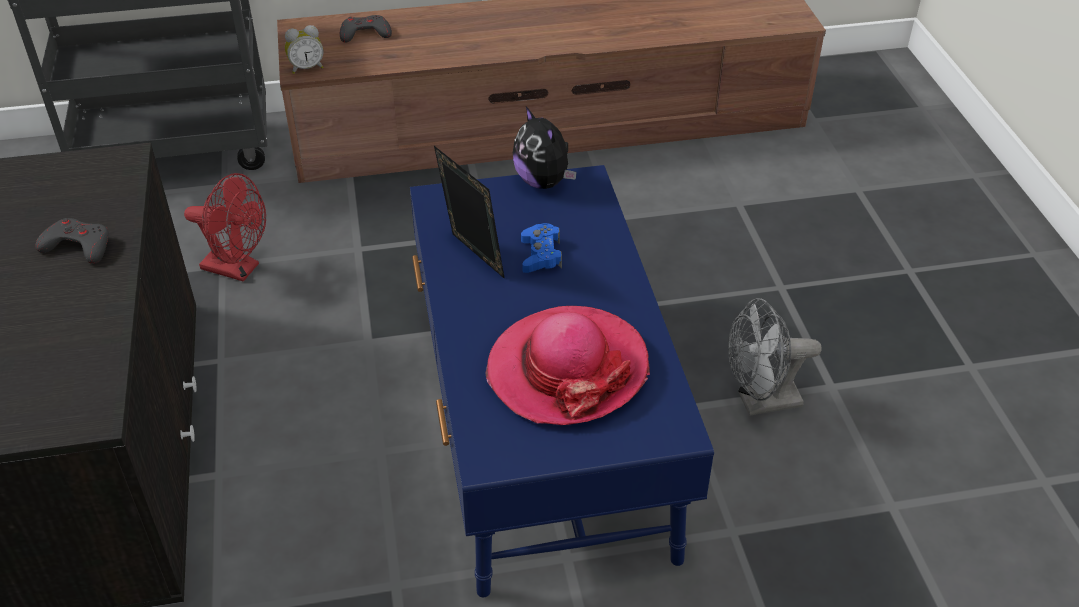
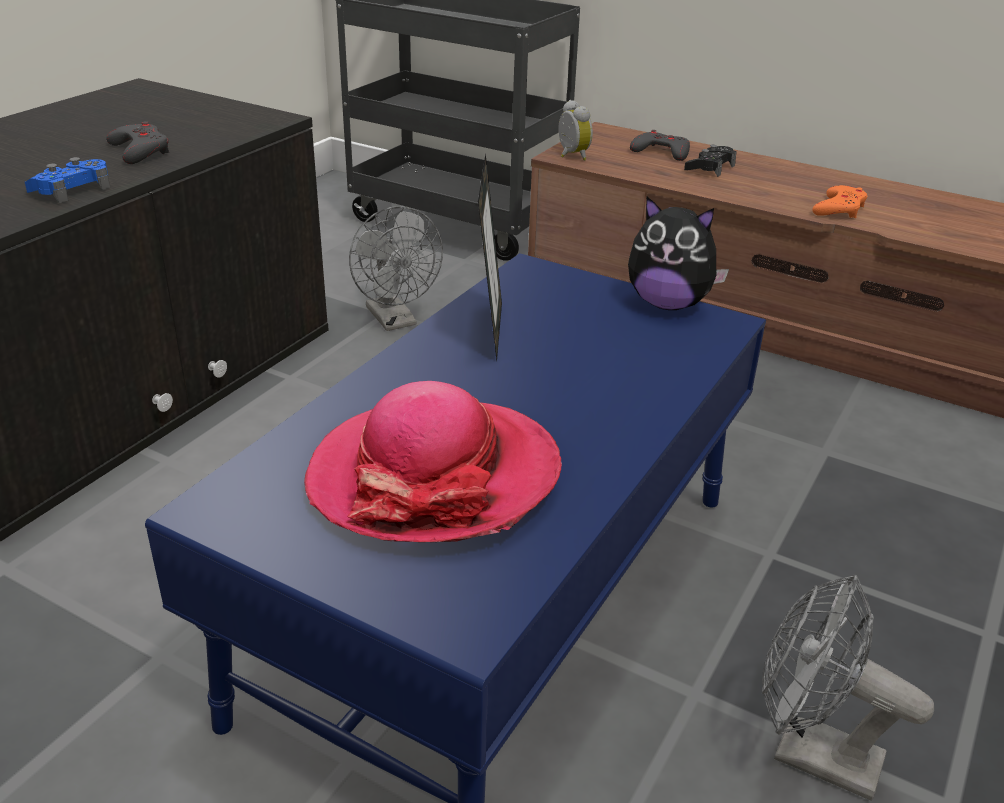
camera: 40 degrees right, 10 degrees down
red fan [184,173,266,282] -> grey fan [349,206,443,331]
alarm clock [285,25,323,74] -> alarm clock turned 135 degrees counterclockwise [558,100,593,161]
plush toy [513,106,577,189] -> plush toy turned 75 degrees counterclockwise [628,197,729,310]
blue game controller [521,223,562,273] -> blue game controller moved to [25,157,110,203]
none -> black game controller [684,145,737,177]
none -> orange game controller [812,185,867,218]

